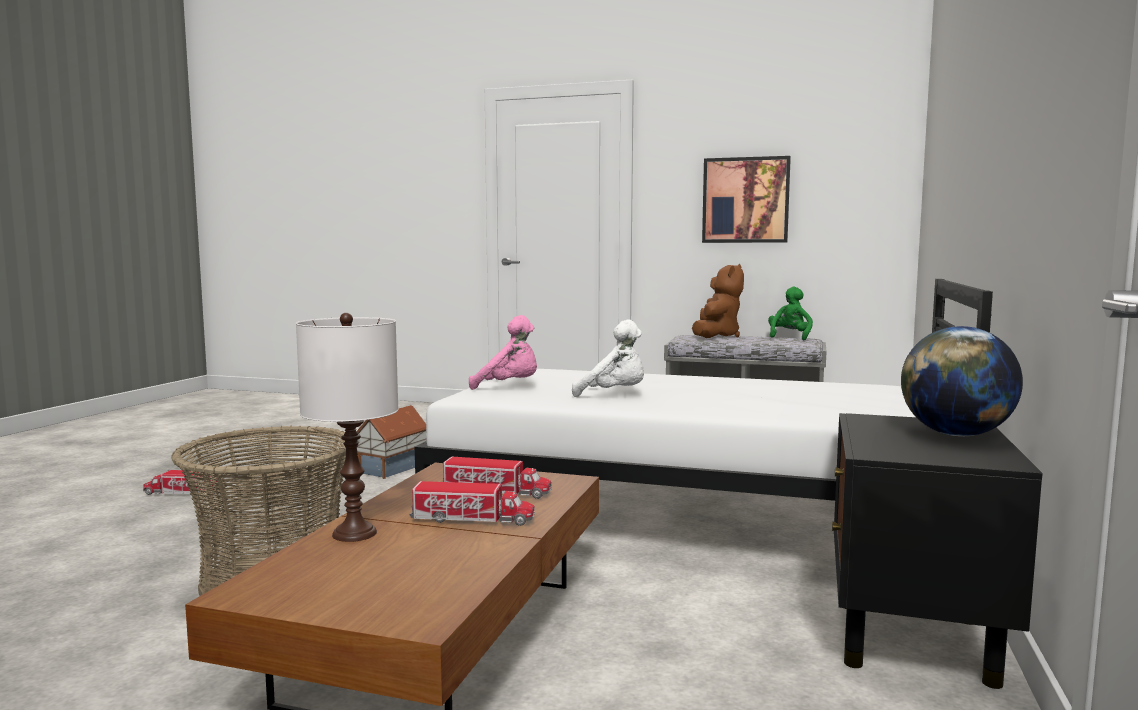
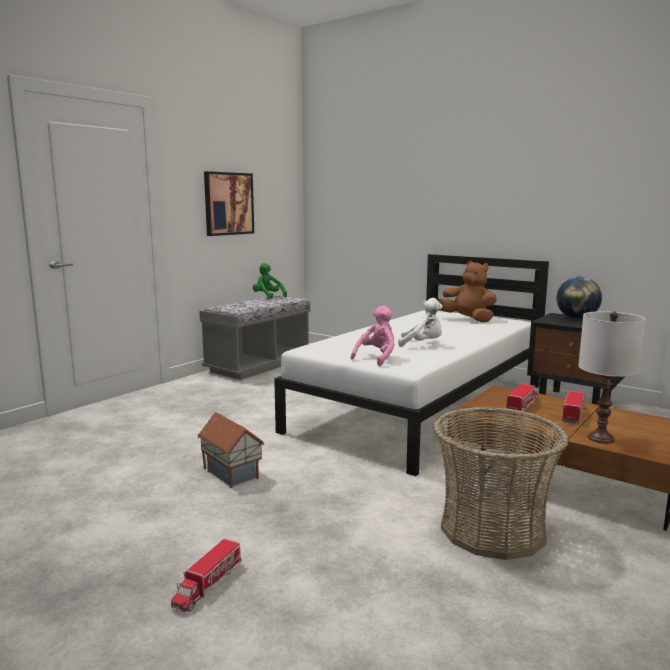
camera: 70 degrees left, 5 degrees up
white plush toy [572,319,644,397] -> white plush toy turned 60 degrees clockwise [398,298,443,347]
brown plush toy [692,264,744,338] -> brown plush toy moved to [438,261,497,323]

